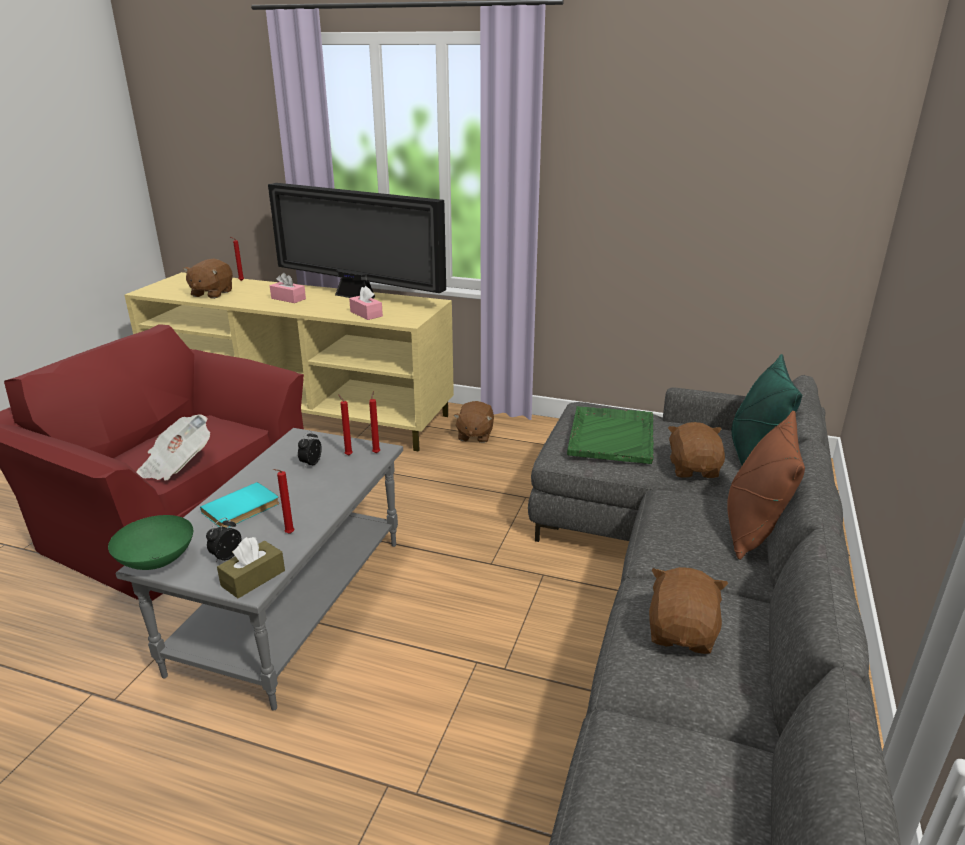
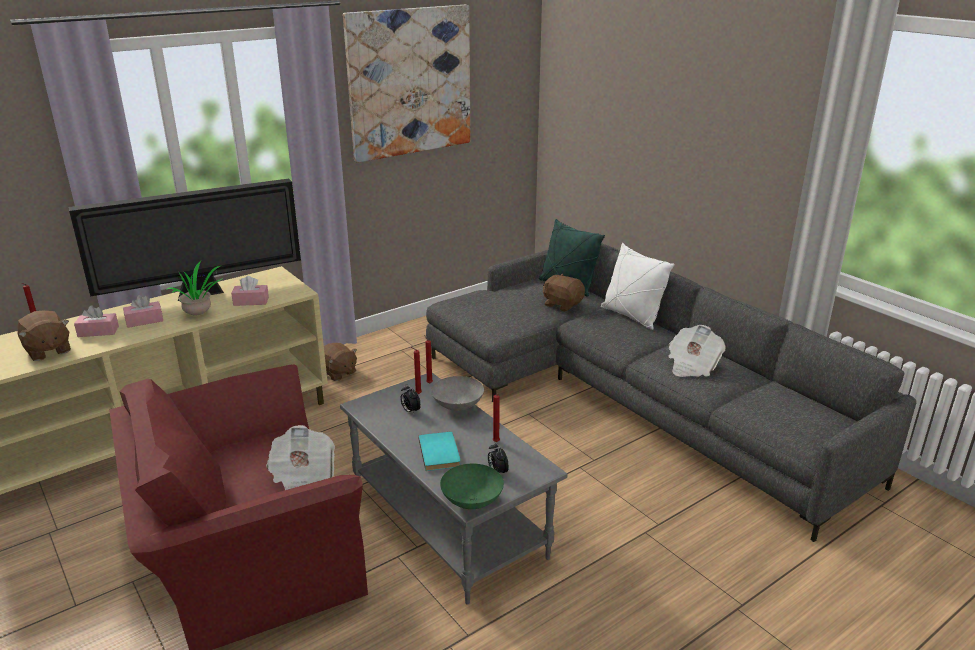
camera: 55 degrees left, 0 degrees up
brown tissue box [217,537,285,598] -> none
green tray [567,406,654,464] -> none
brown plush toy [649,567,728,654] -> newspaper [668,325,726,377]
brown pillow [727,411,805,560] -> white pillow [601,243,675,330]
none -> pink tissue box [74,305,119,337]
none -> potted plant [166,261,223,315]
none -> picture [343,5,471,163]
none -> grey bowl [431,376,484,411]

